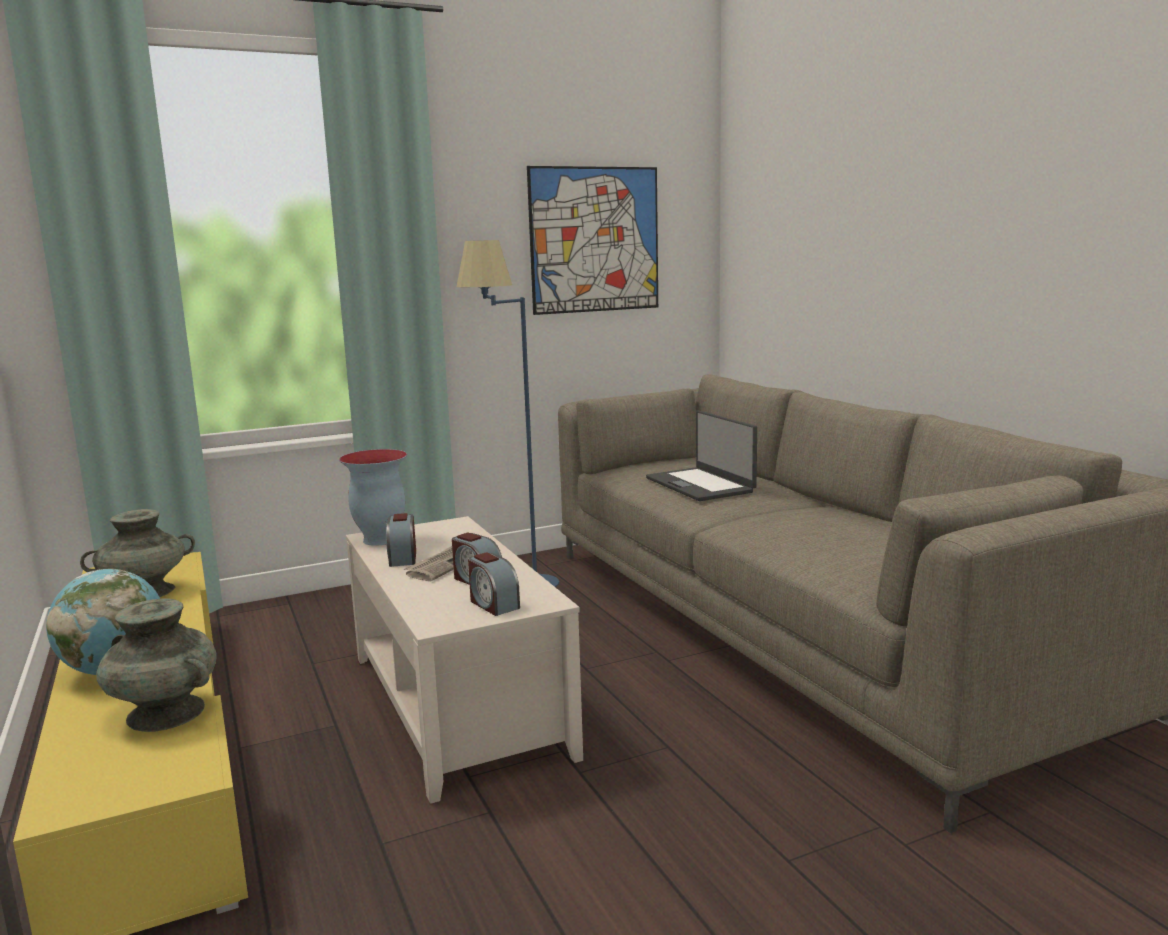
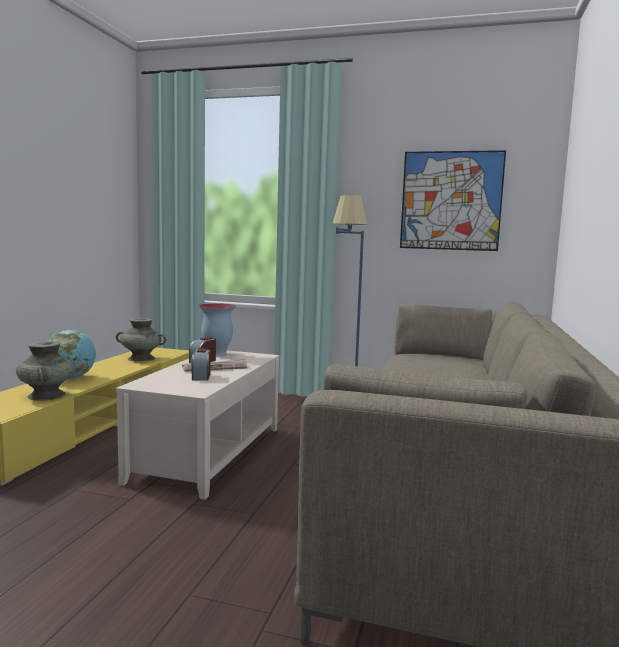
camera: 40 degrees right, 5 degrees down
alarm clock [468,552,520,616] -> none
laptop [646,410,757,501] -> none

